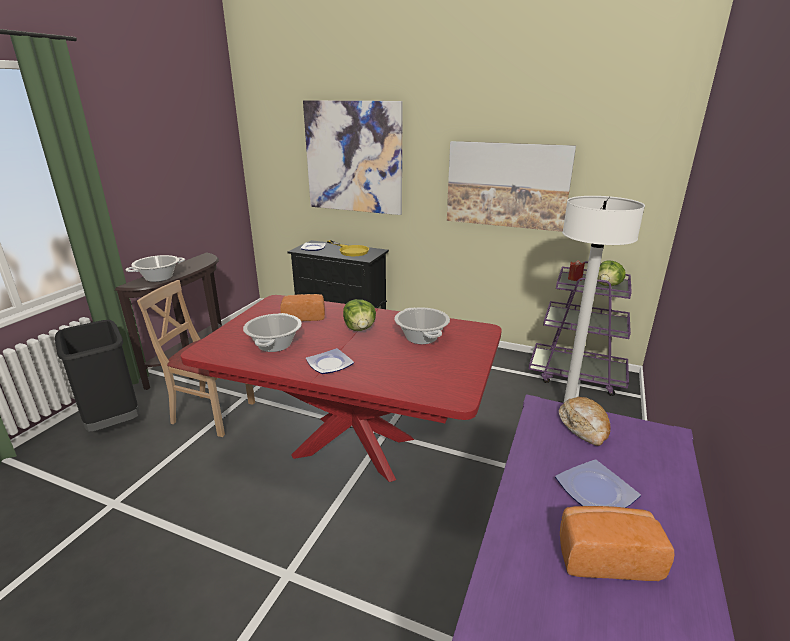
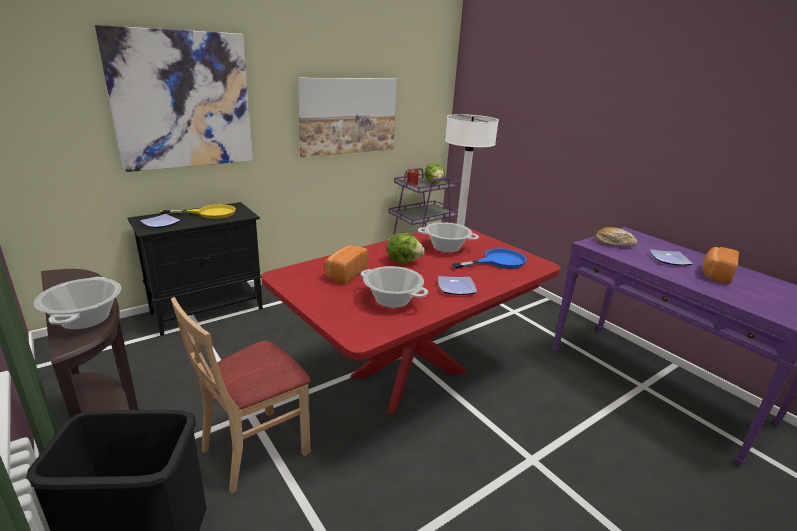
camera: 60 degrees left, 0 degrees up
none -> blue frying pan [452,248,527,269]

